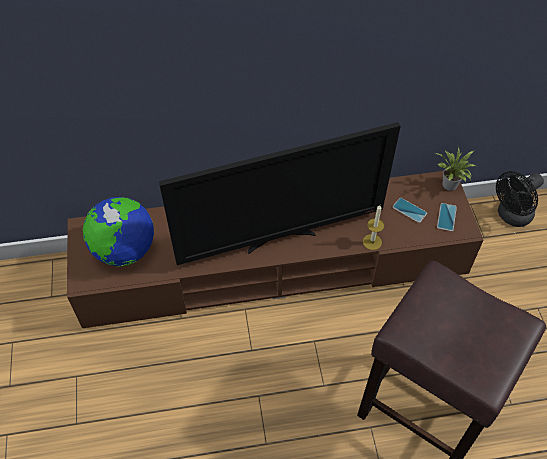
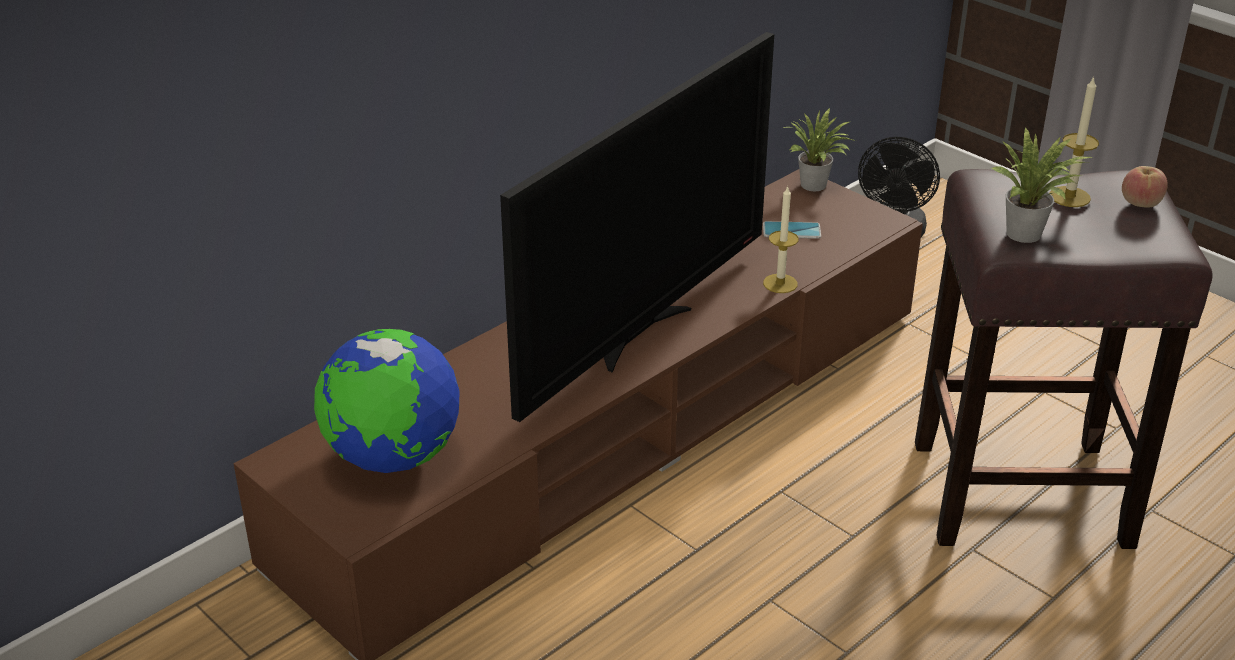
camera: 35 degrees left, 20 degrees down
phone [437,203,457,231] -> none
none -> potted plant [991,128,1092,243]
none -> candle [1049,76,1099,207]
none -> apple [1122,166,1168,208]

